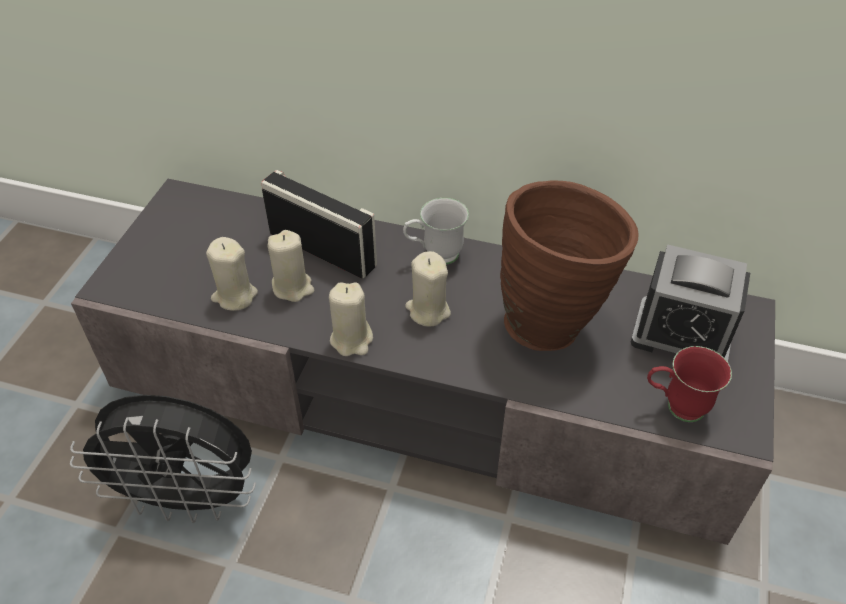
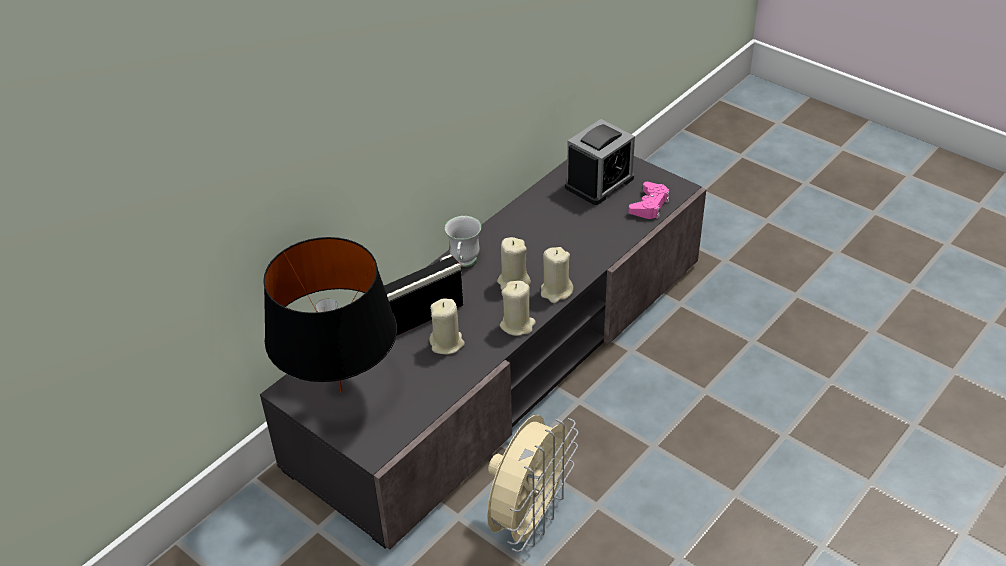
camera: 65 degrees left, 5 degrees down
black fan [70,395,256,523] -> beige fan [487,415,579,552]
beige candle [206,237,258,311] -> beige candle moved to [541,247,573,303]
brown vase [500,180,639,351] -> none
red mug [647,346,732,422] -> pink game controller [629,182,670,219]
none -> black table lamp [263,237,397,392]

